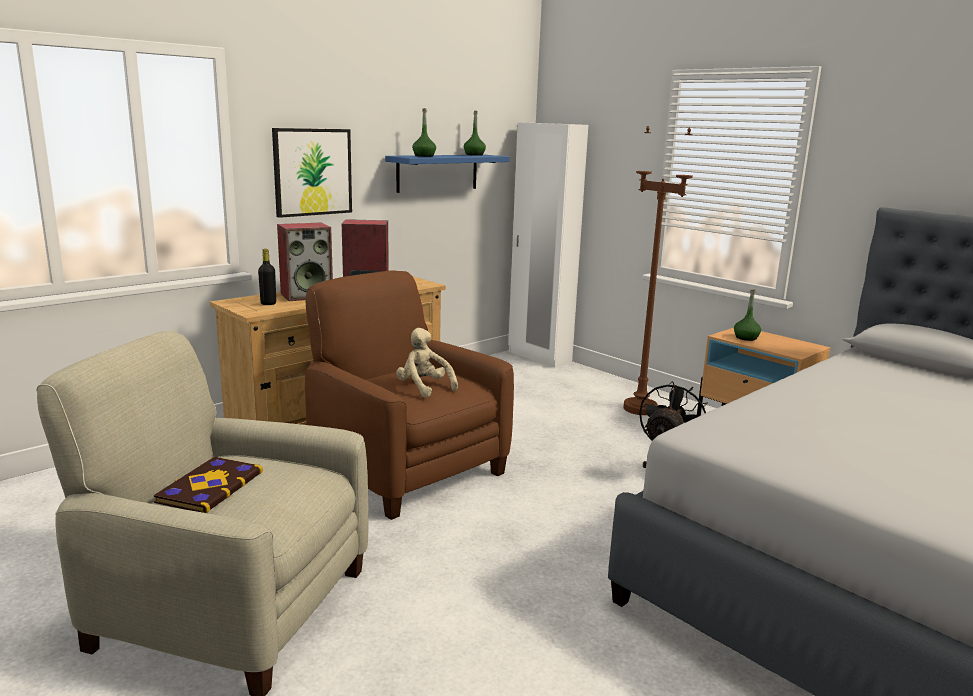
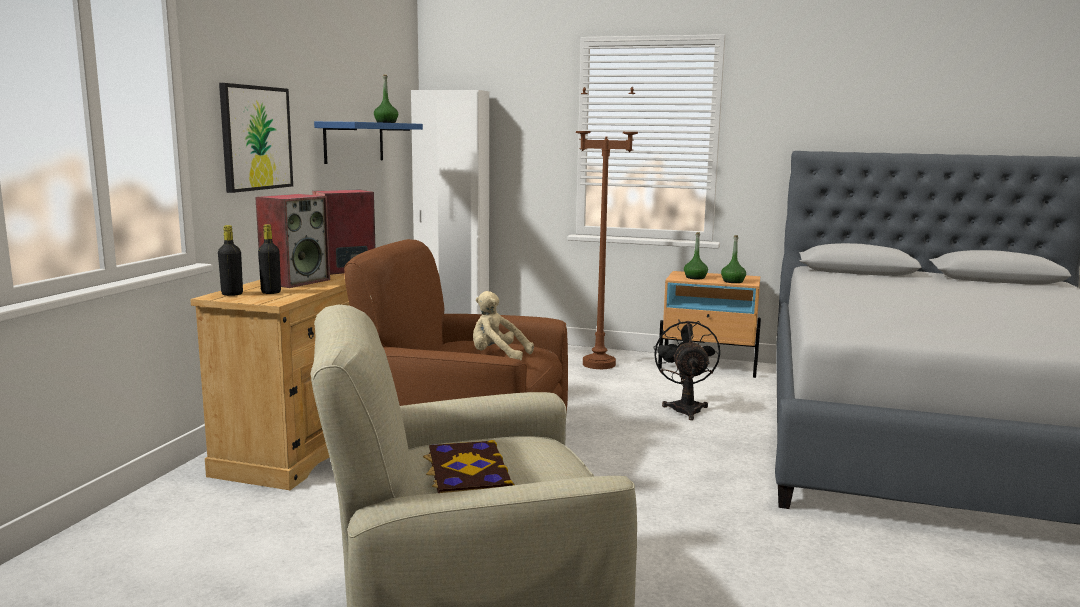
camera: 30 degrees left, 5 degrees down
green bottle [412,108,436,157] -> green bottle moved to [721,235,746,283]
none -> black bottle [218,225,243,296]

